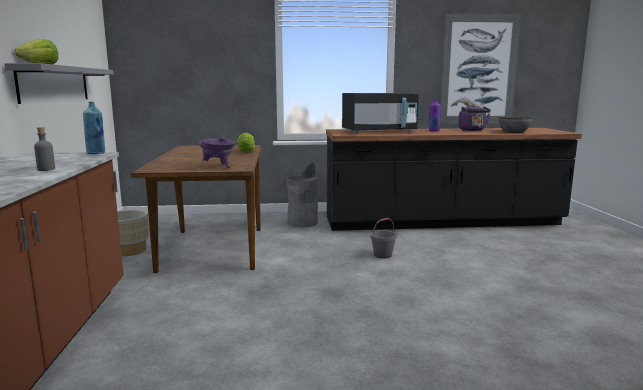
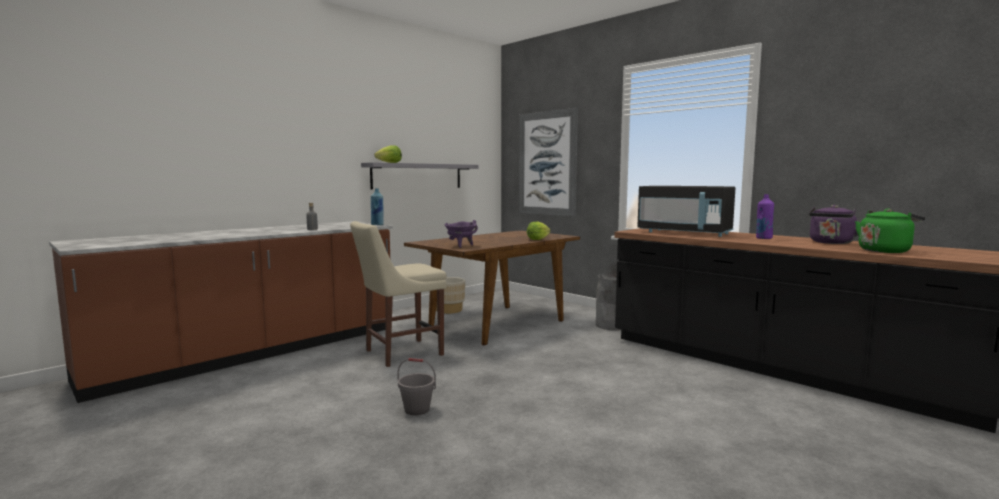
camera: 50 degrees right, 5 degrees down
grey bucket [370,218,397,259] -> grey bucket moved to [397,358,436,415]
picture [440,13,521,124] -> picture moved to [519,108,578,217]
grey bowl [498,116,533,133] -> green kettle [855,208,925,253]
none -> beige chair [350,221,447,367]

